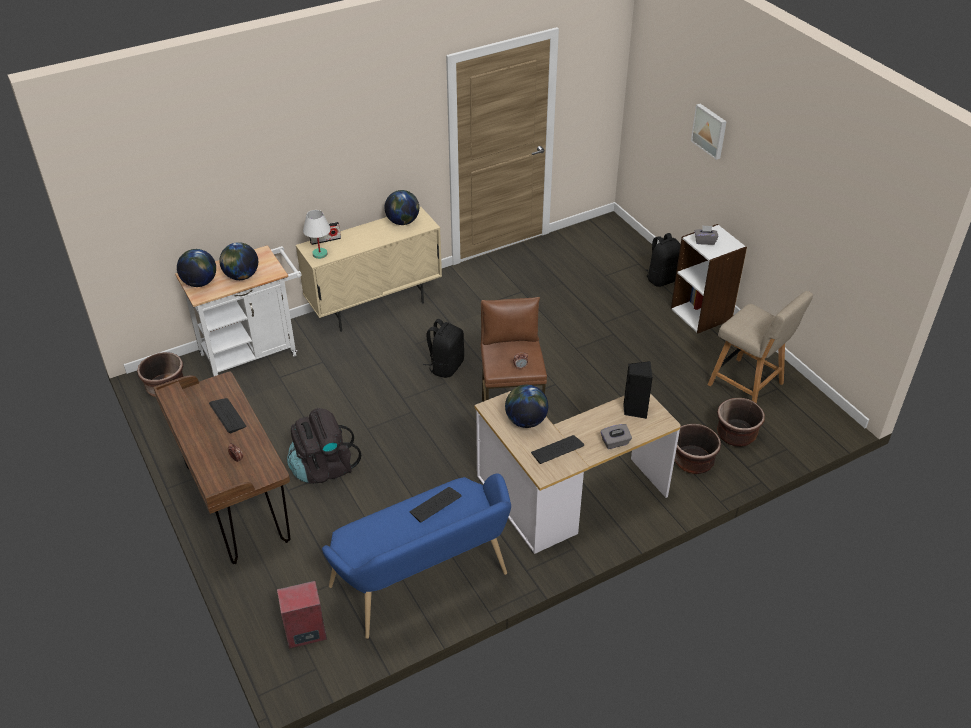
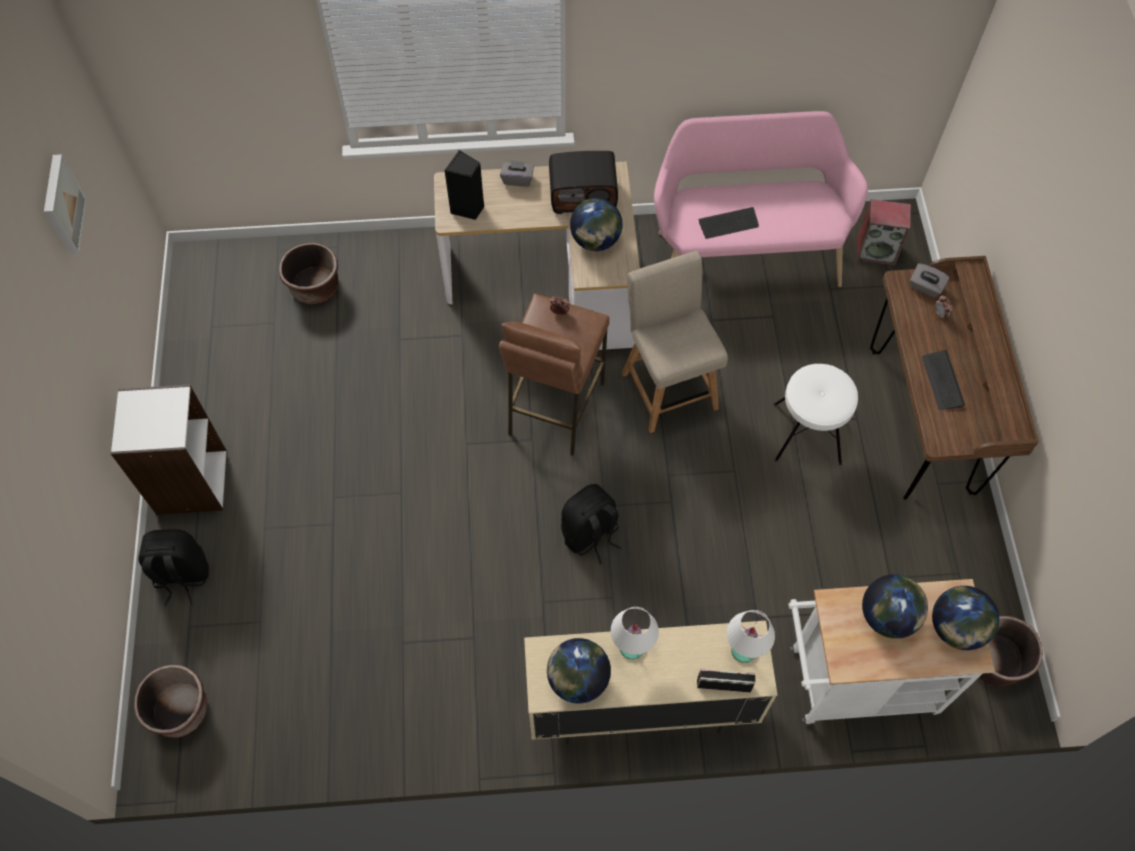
camera: 155 degrees left, 20 degrees up
black backpack [287,408,361,484] -> white stool [774,364,858,465]
blue bench [322,473,511,639] -> pink bench [654,111,868,287]
keyboard [531,435,584,464] -> radio [549,151,618,214]
brown planter [675,424,721,474] -> brown planter moved to [134,665,207,738]
picture [691,104,727,160] -> picture moved to [44,154,86,254]
grey tissue box [695,225,718,245] -> grey tissue box moved to [910,263,949,297]
beige chair [708,291,813,404] -> beige chair moved to [622,251,728,433]
none -> white table lamp [611,607,659,660]

